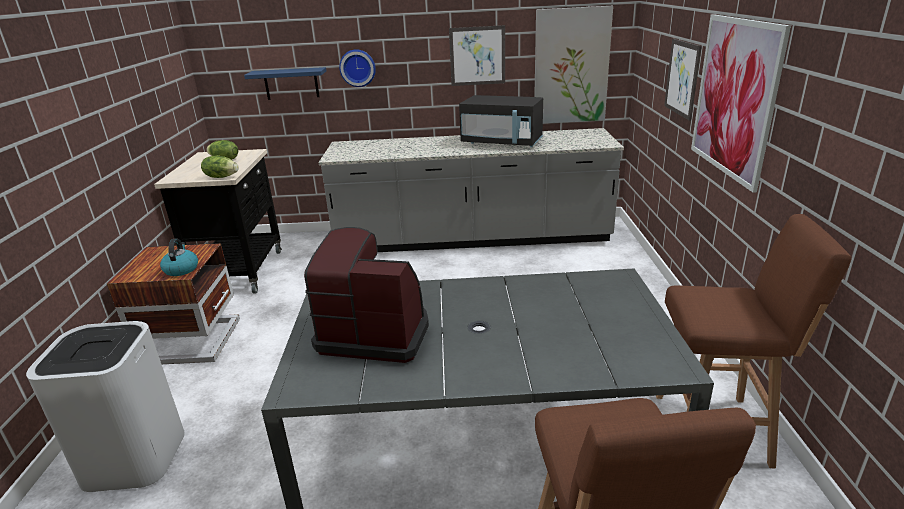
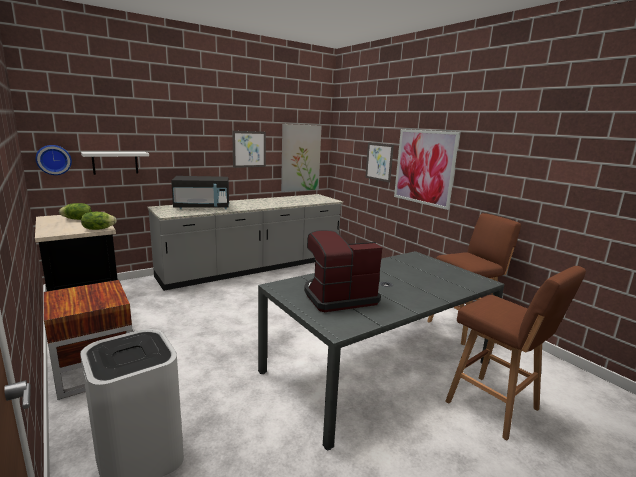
camera: 35 degrees left, 10 degrees down
kettle [160,238,198,276] -> none
blue shelf [244,67,326,100] -> white shelf [81,152,149,175]
wall clock [339,50,376,87] -> wall clock moved to [36,145,72,175]
black microwave [459,95,543,147] -> black microwave moved to [171,176,229,209]

